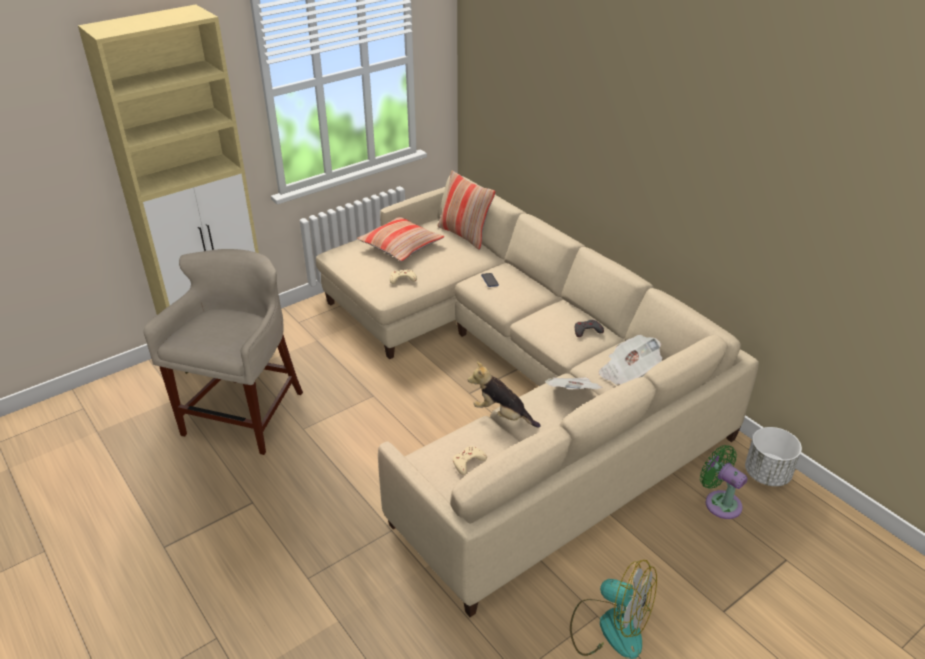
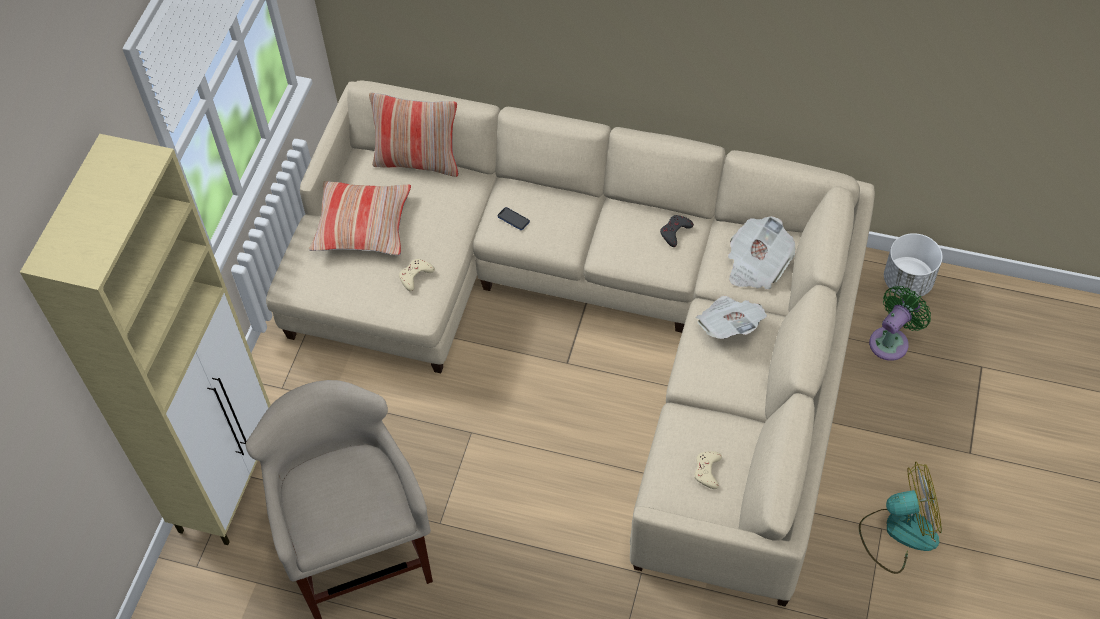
camera: 35 degrees left, 20 degrees up
plush toy [468,361,541,428] -> none
green fan [700,445,748,519] -> green fan turned 120 degrees clockwise [869,286,931,361]

